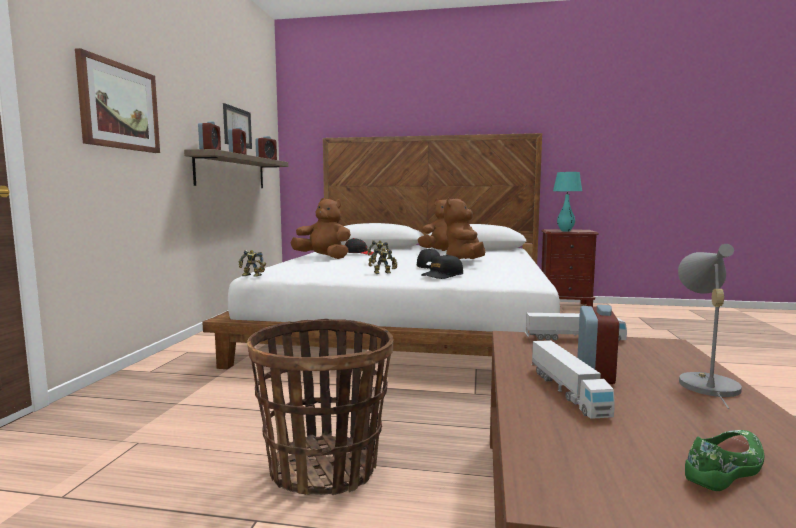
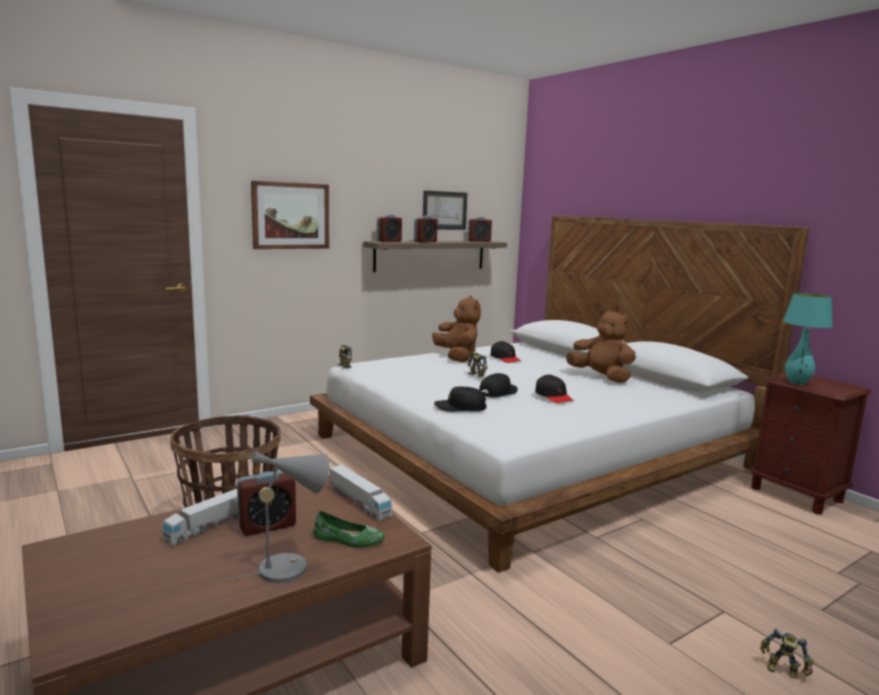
camera: 45 degrees right, 5 degrees up
toy robot [368,248,397,274] -> toy robot moved to [760,628,814,679]
brown plush toy [444,198,485,259] -> black cap [535,374,574,403]
green shoe [685,430,764,491] -> green shoe moved to [313,511,385,548]

